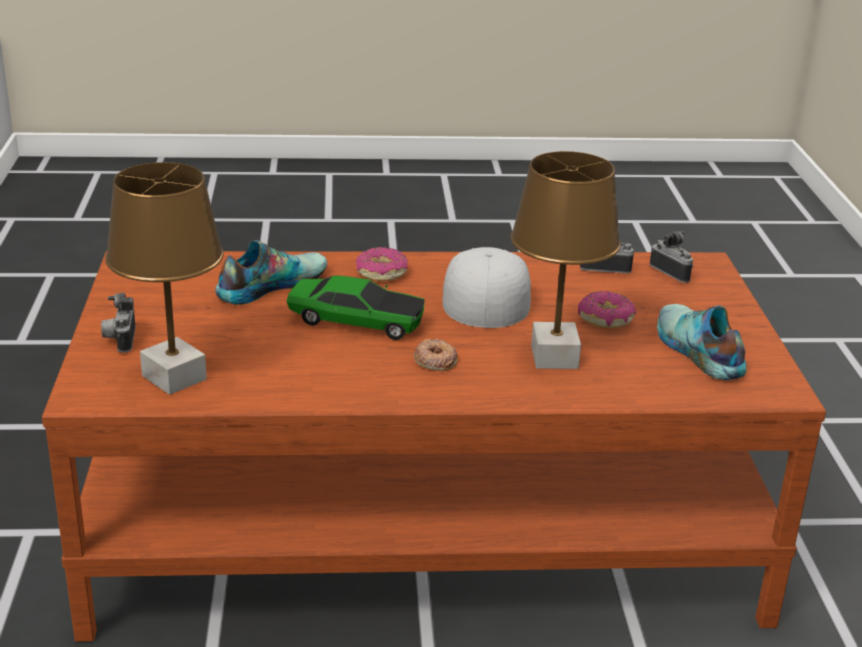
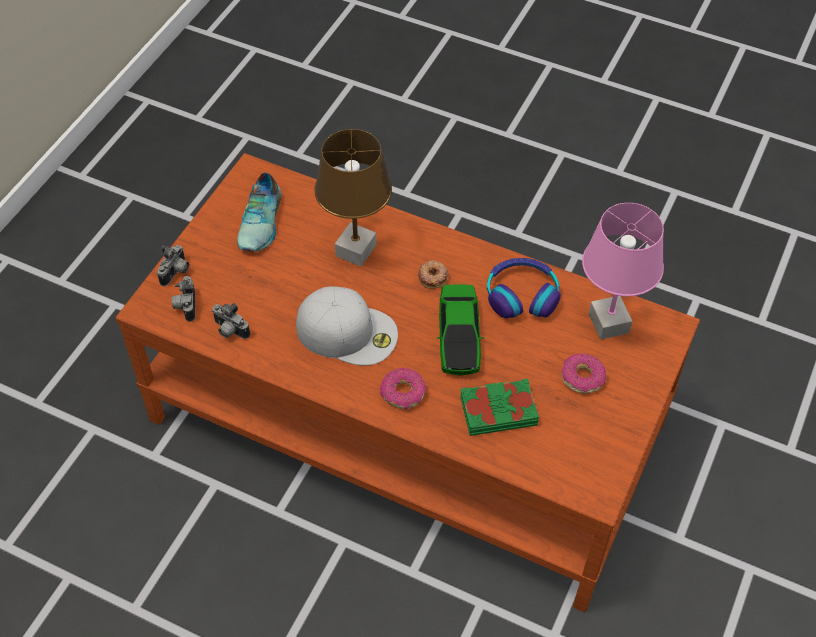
camera: 150 degrees left, 25 degrees up
camera [101,293,136,353] -> camera moved to [157,245,189,286]
brown table lamp [105,162,224,395] -> pink table lamp [582,203,664,339]
shoe [215,240,327,305] -> green book [460,378,539,436]
toy car [286,276,425,340] -> toy car turned 135 degrees counterclockwise [437,284,484,375]
white cap [442,247,531,328] -> white cap turned 105 degrees counterclockwise [296,286,398,366]
donut [578,291,637,328] -> donut moved to [561,354,606,393]
none -> headphones [487,258,561,318]

